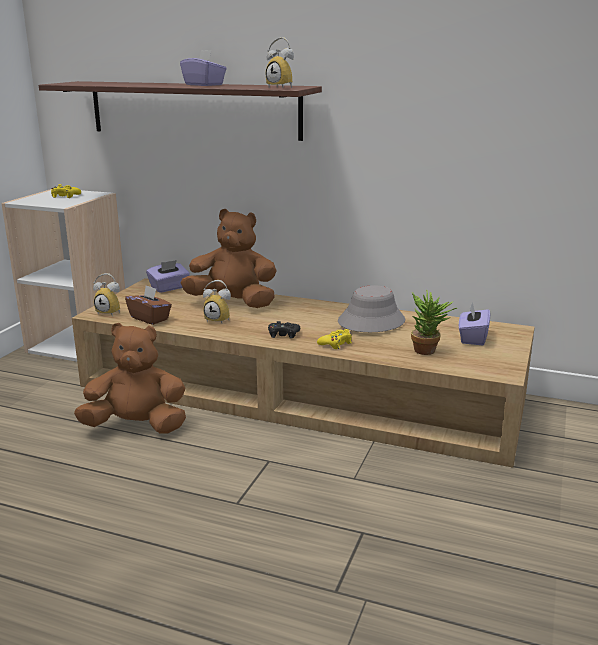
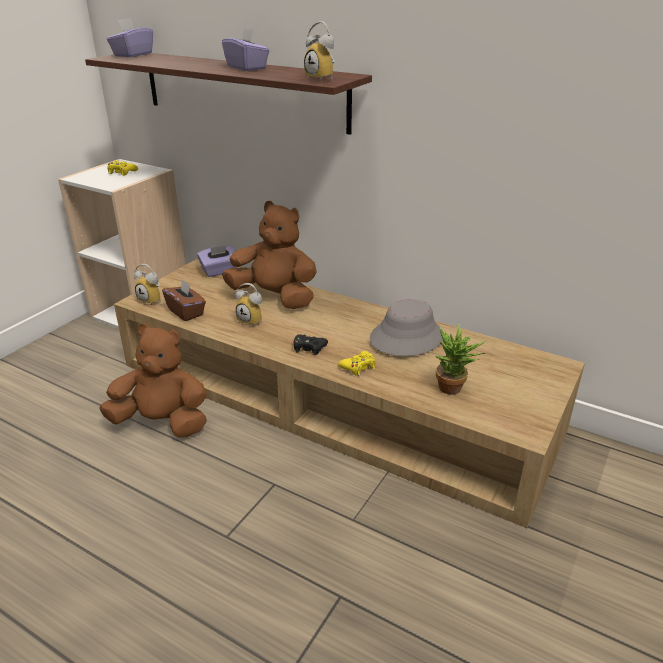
camera: 10 degrees right, 10 degrees up
purple tissue box [459,302,490,345] -> purple tissue box moved to [107,18,153,57]

